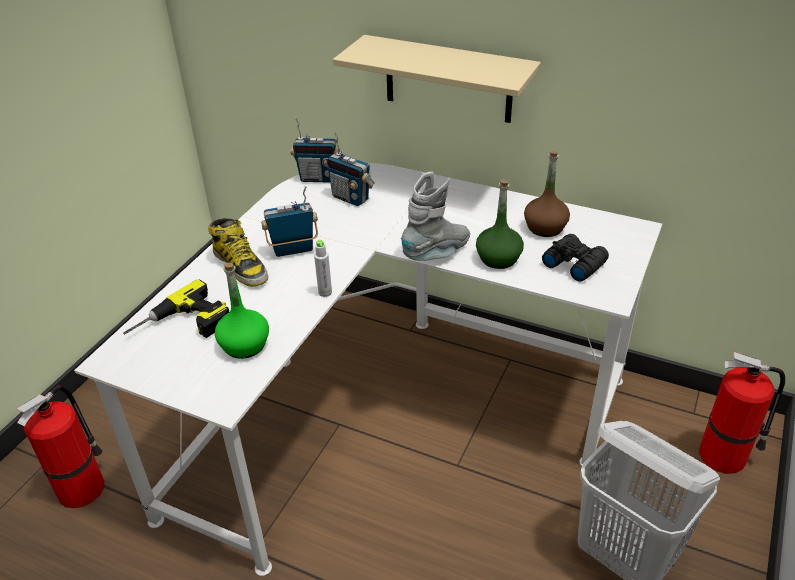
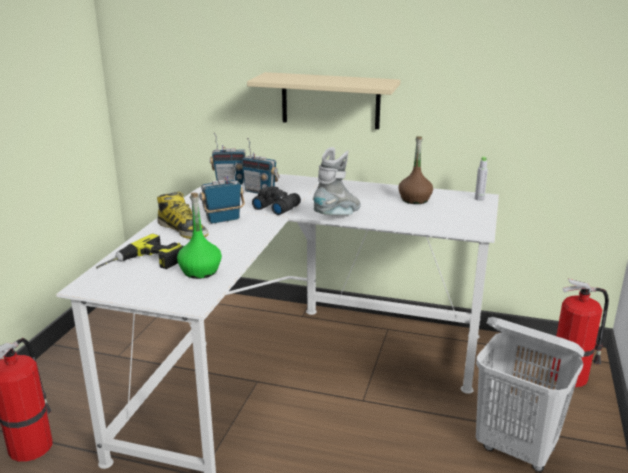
camera: 10 degrees left, 15 degrees down
grey bottle [314,240,332,297] -> grey bottle moved to [475,157,488,201]
green bottle [476,180,524,269] -> none
black binoculars [542,234,609,282] -> black binoculars moved to [252,186,301,215]

